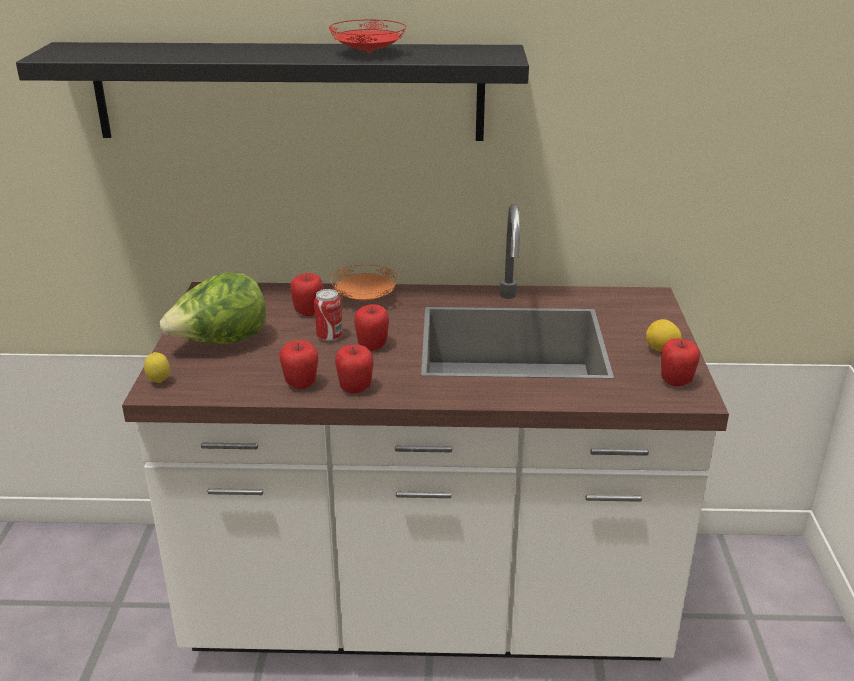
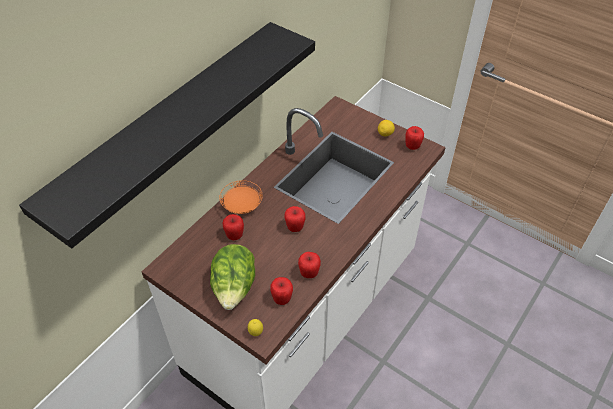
camera: 55 degrees left, 20 degrees up
can [314,289,342,342] -> none
red plate [329,19,406,54] -> none
apple [335,345,374,393] -> apple moved to [270,277,293,305]

